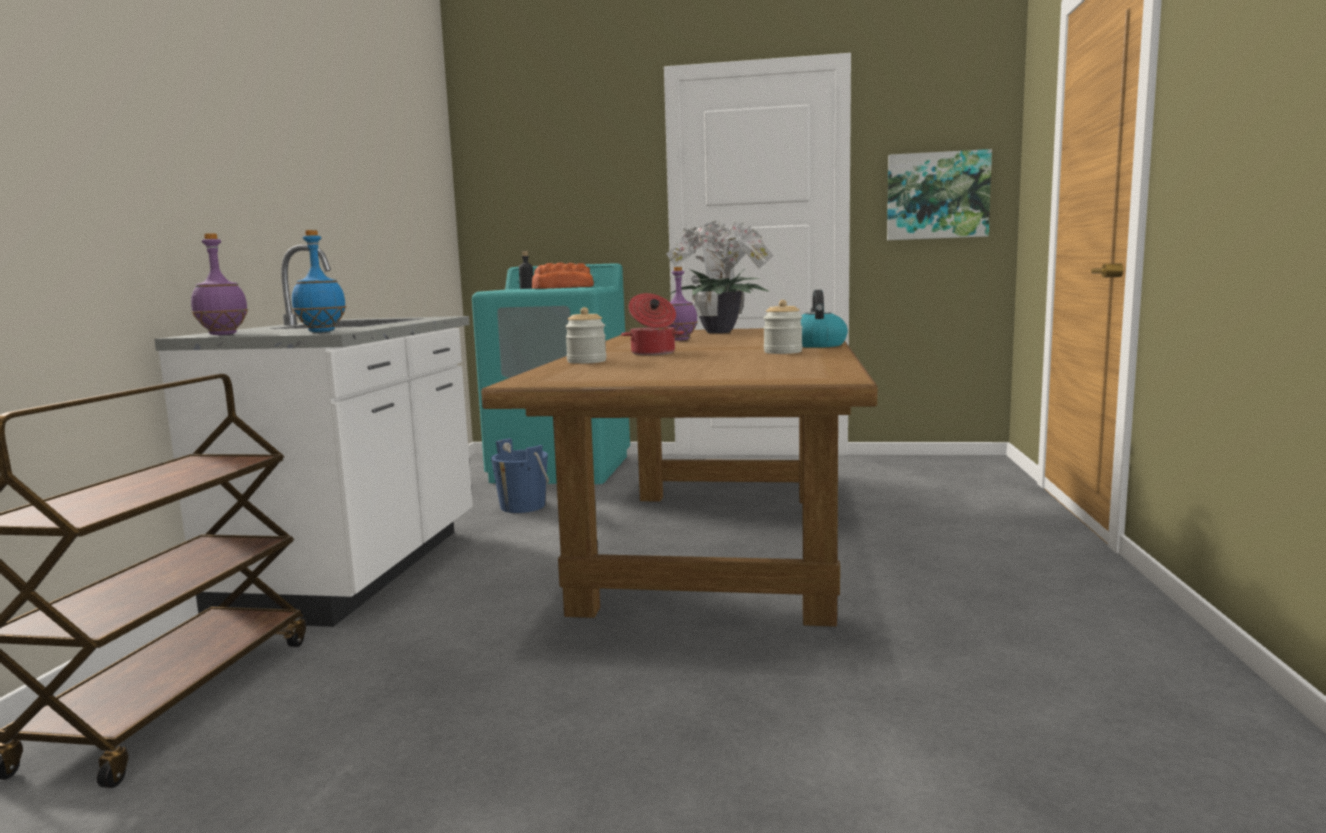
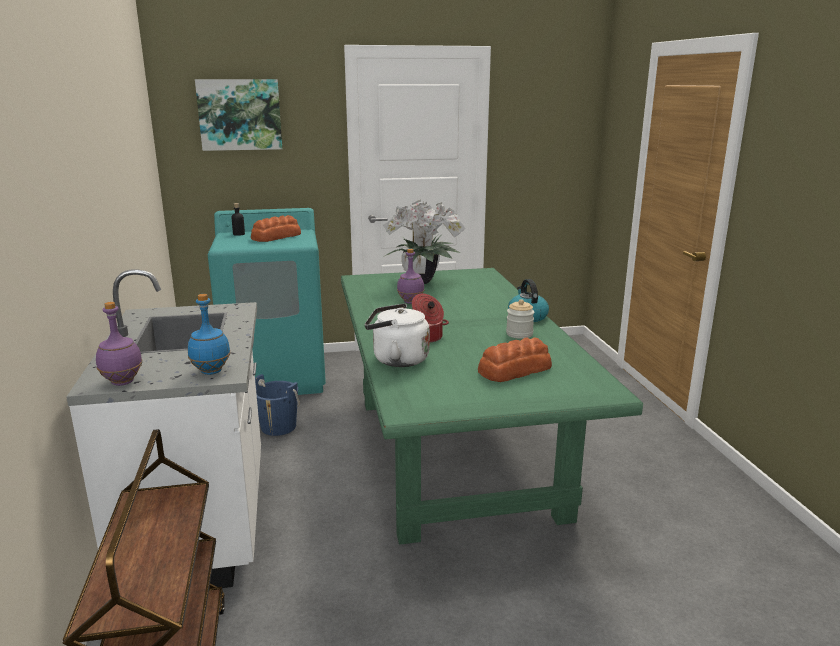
camera: 20 degrees left, 10 degrees up
brown dining table [481,328,877,627] -> green dining table [341,268,643,545]
jar [565,307,607,364] -> white kettle [365,303,430,367]
picture [887,149,992,240] -> picture moved to [195,79,282,151]
none -> bread [478,337,552,382]

